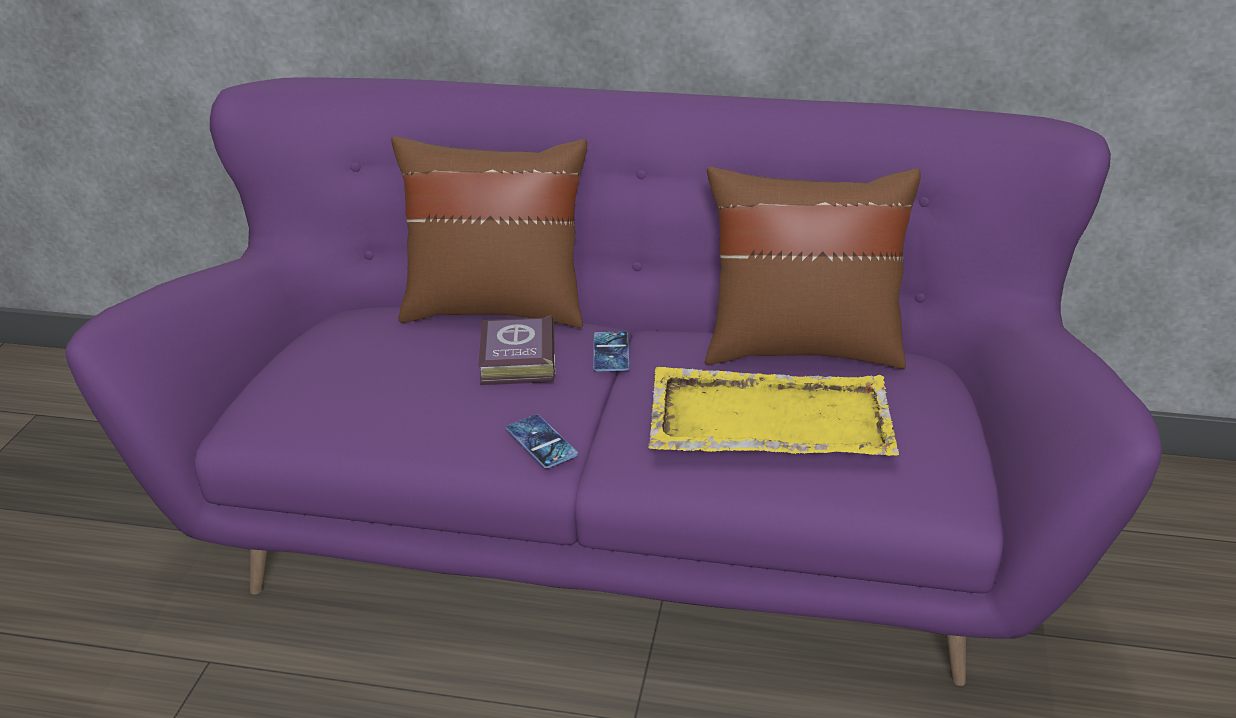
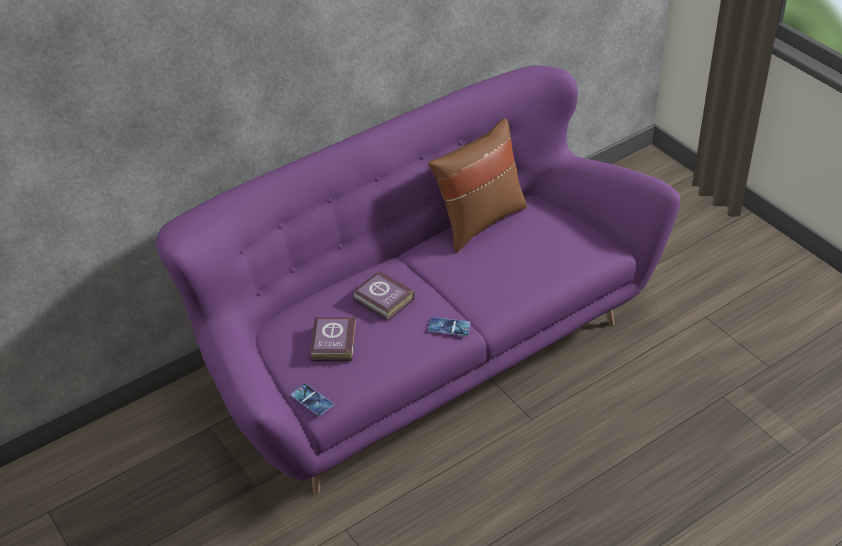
camera: 45 degrees left, 10 degrees up
brown pillow [391,136,587,328] -> none
phone [594,331,629,371] -> phone moved to [291,384,334,416]
yellow tray [648,367,899,456] -> none
none -> book [310,316,356,361]

